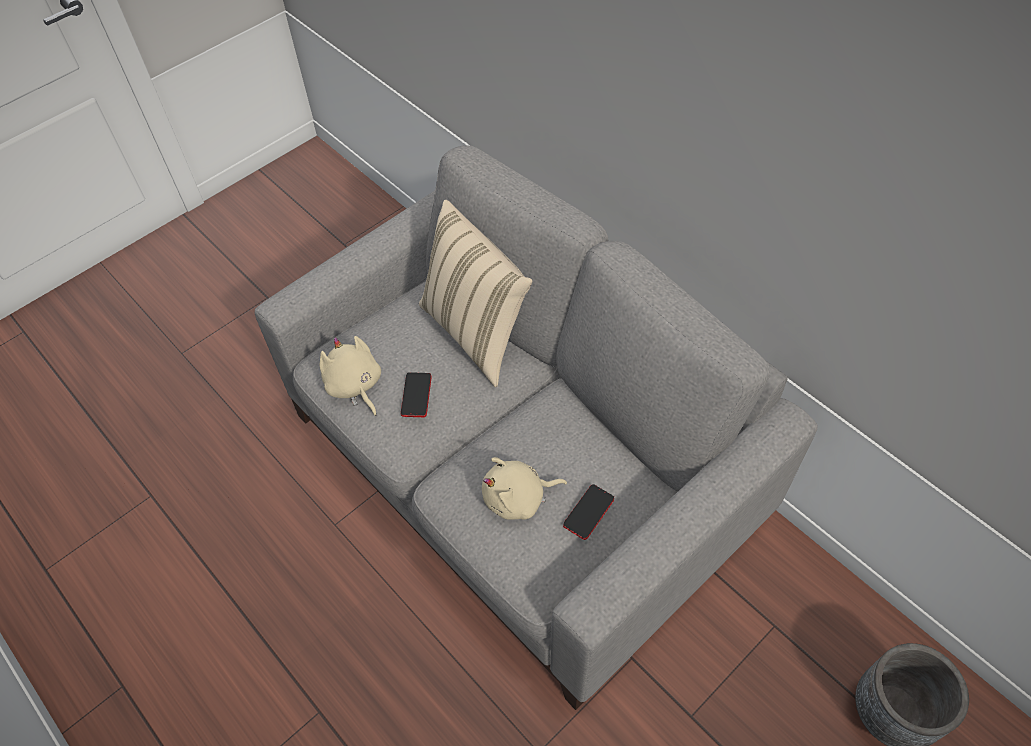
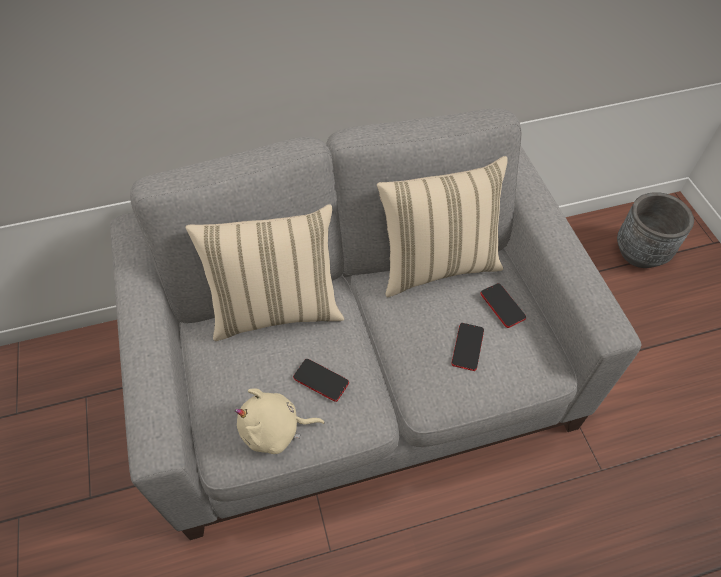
camera: 65 degrees left, 0 degrees up
beige plush toy [482,457,567,520] -> phone [452,323,484,371]
none -> beige pillow [377,156,508,297]

